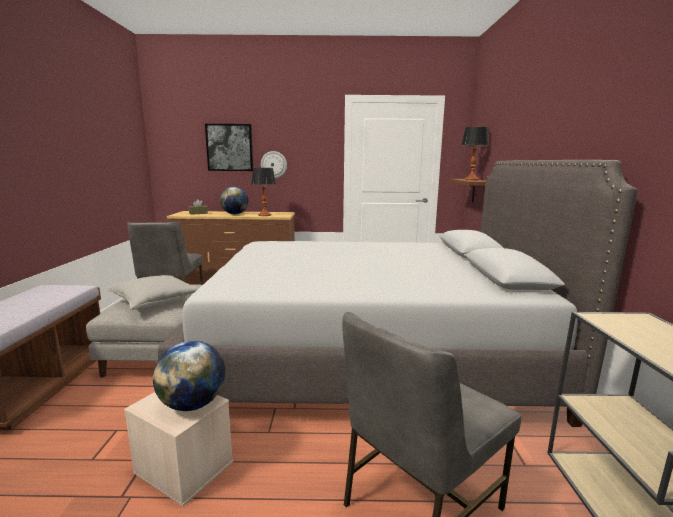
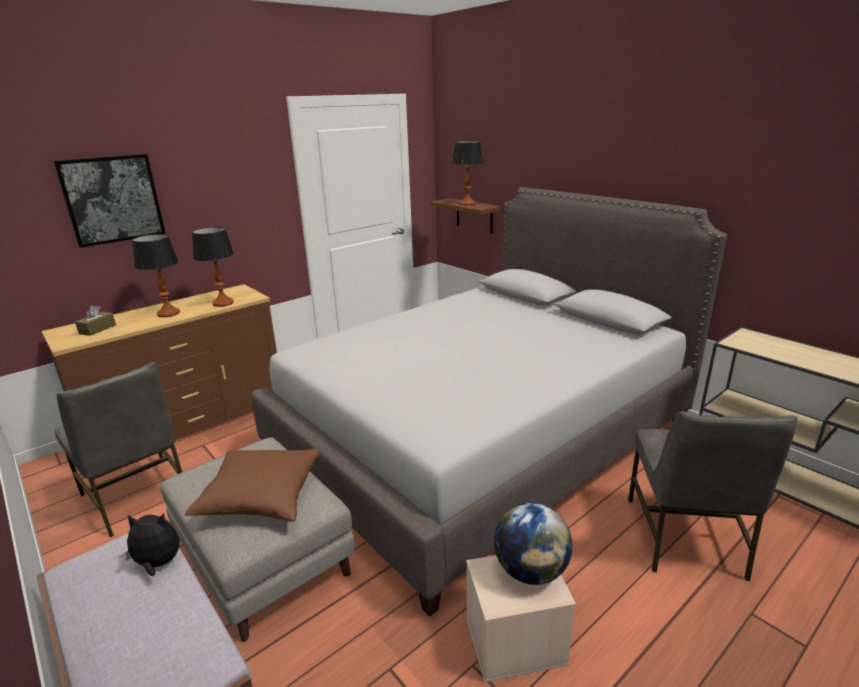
camera: 40 degrees left, 10 degrees up
grey pillow [107,275,199,310] -> brown pillow [185,449,321,522]
globe [220,187,248,214] -> table lamp [132,234,180,317]
wall clock [261,151,287,178] -> none
none -> plush toy [120,513,179,576]

